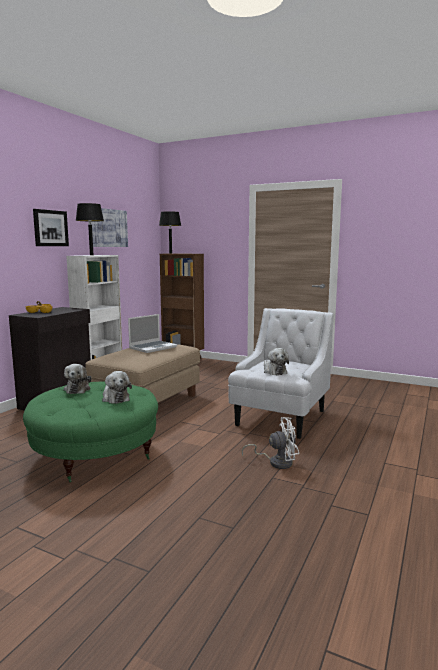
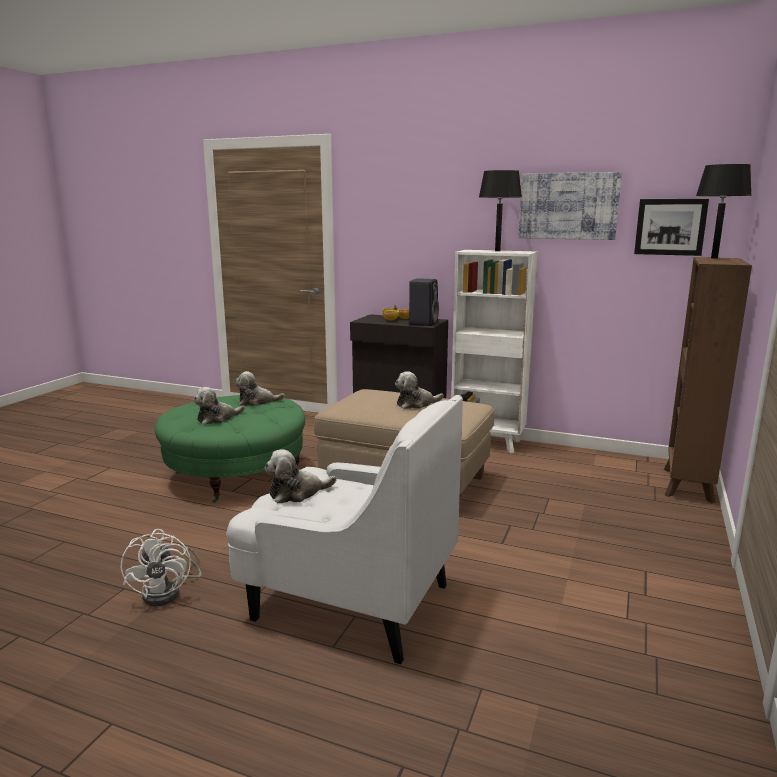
camera: 85 degrees right, 5 degrees up
picture [33,209,69,246] -> picture moved to [634,199,709,256]
laptop [128,314,177,353] -> plush toy [395,371,444,409]
none -> black speaker [409,278,439,326]

